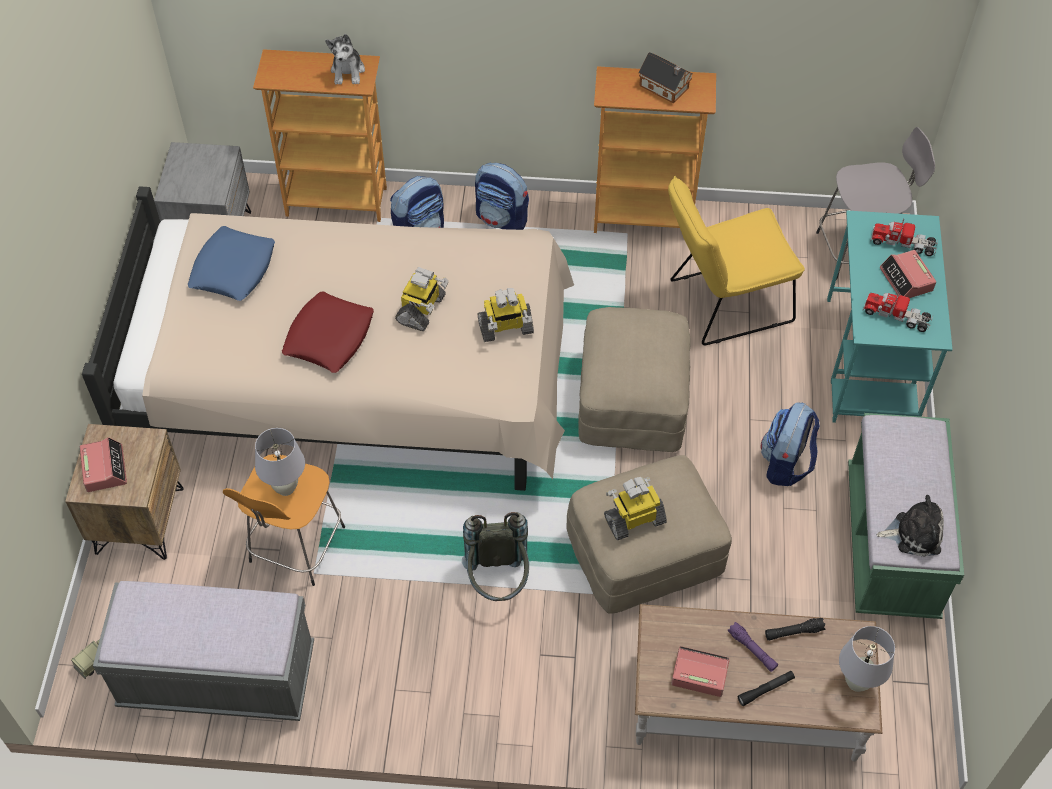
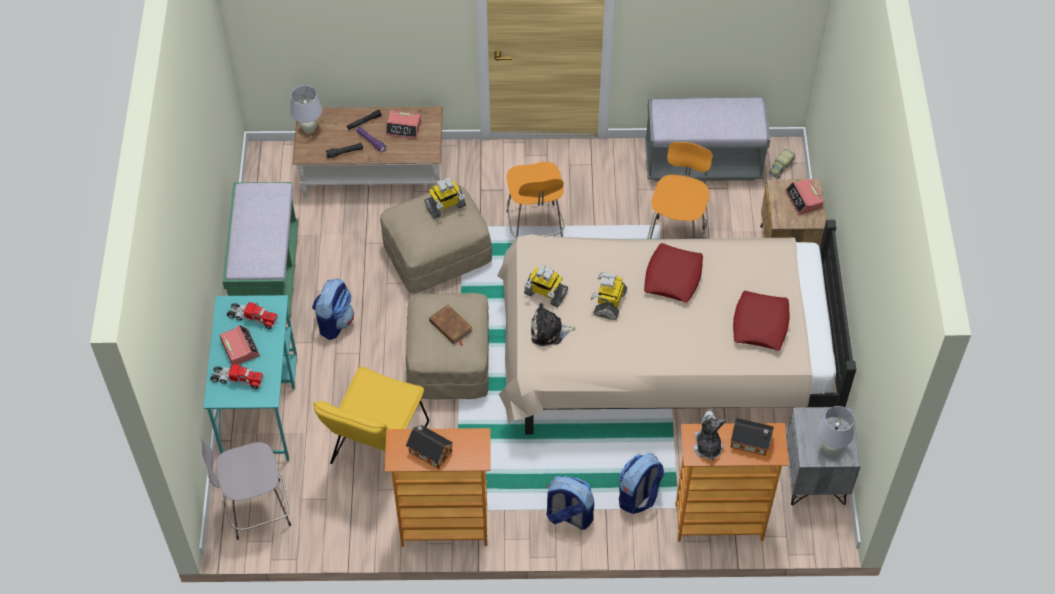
camera: 175 degrees right, 0 degrees up
blue pillow [188,226,275,301] -> red pillow [733,291,790,351]
white table lamp [255,428,305,496] -> white table lamp moved to [817,406,854,455]
grey backpack [462,512,529,601] -> orange stool [506,162,565,239]
toy robot [477,288,534,342] -> toy robot turned 135 degrees counterclockwise [524,265,568,307]
yellow chair [668,176,805,345] -> yellow chair turned 135 degrees clockwise [313,366,429,464]
plush toy [877,495,944,557] -> plush toy moved to [531,303,576,346]
none -> brown book [429,304,472,346]
none -> toy house [730,418,774,456]

